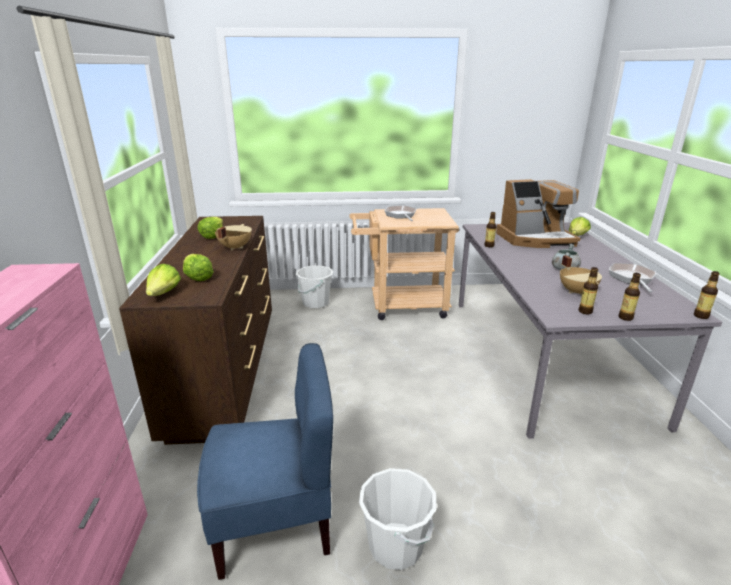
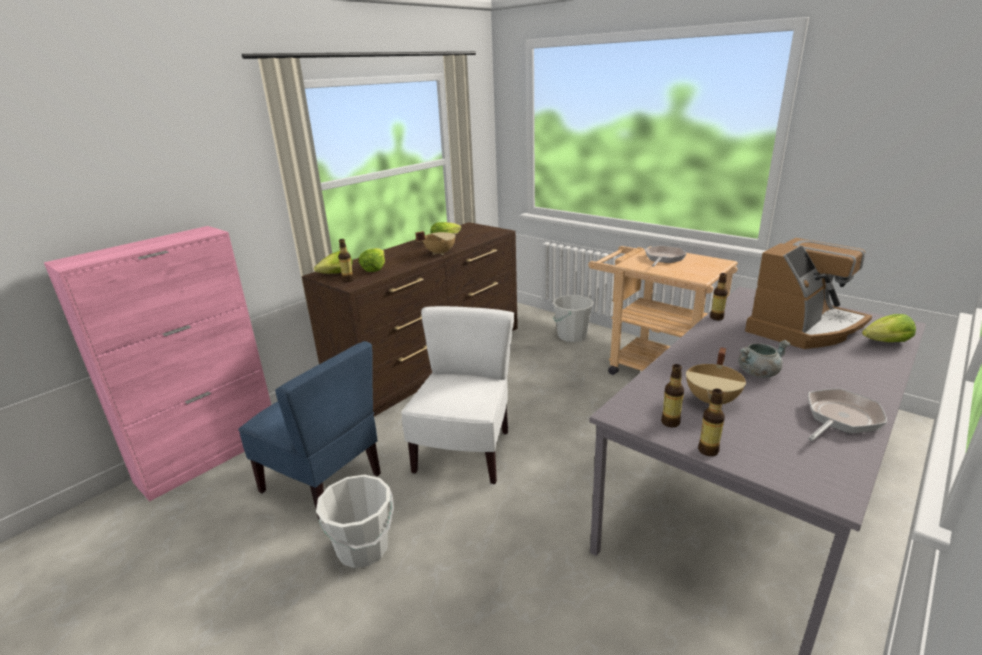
camera: 45 degrees right, 0 degrees up
coffee machine [496,179,581,248] -> coffee machine turned 75 degrees counterclockwise [745,238,872,349]
bottle [694,271,720,319] -> bottle moved to [338,239,354,282]
none -> white chair [401,306,514,484]

